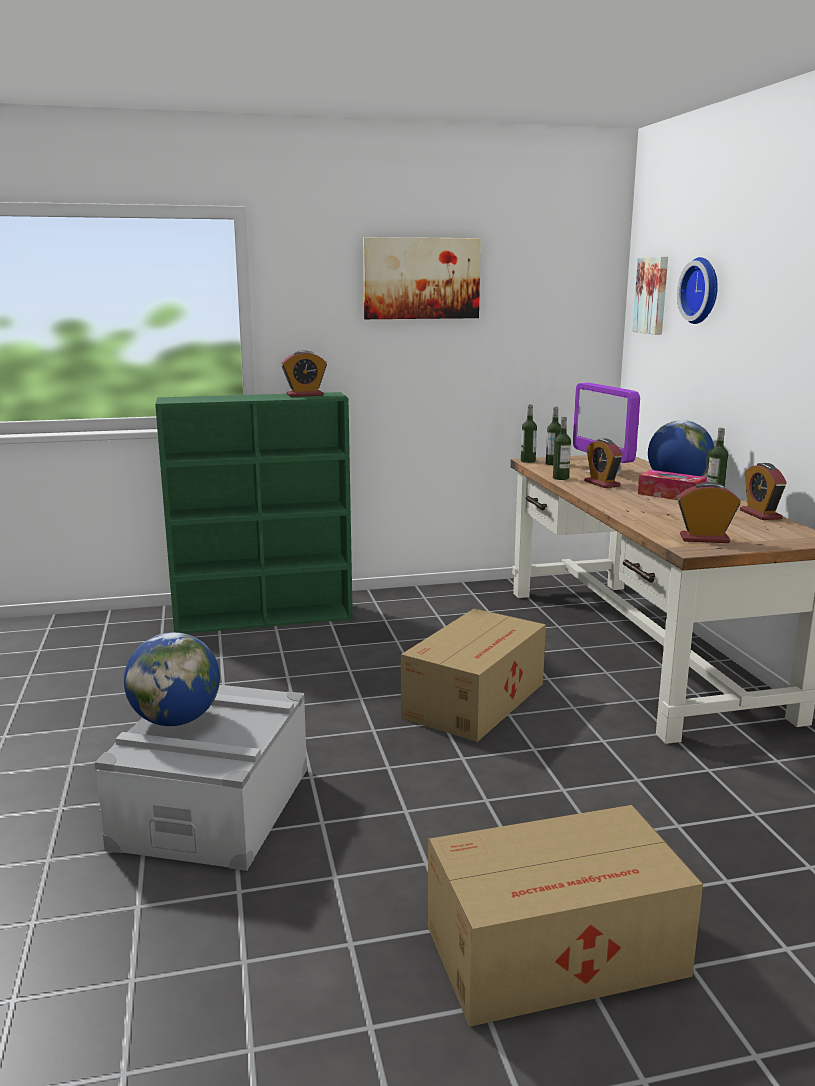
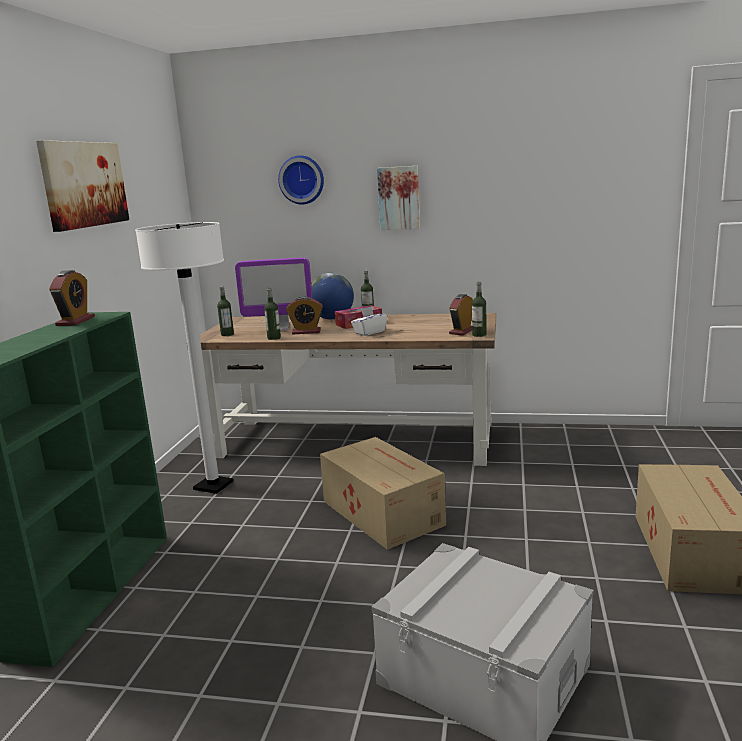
camera: 65 degrees left, 0 degrees up
globe [124,632,220,726] -> none
bottle [521,405,537,463] -> bottle moved to [472,282,487,337]
picture [632,257,668,335] -> picture moved to [377,166,420,230]
alarm clock [740,463,787,520] -> none
none -> white floor lamp [135,222,233,494]
none -> white tissue box [351,306,387,336]

